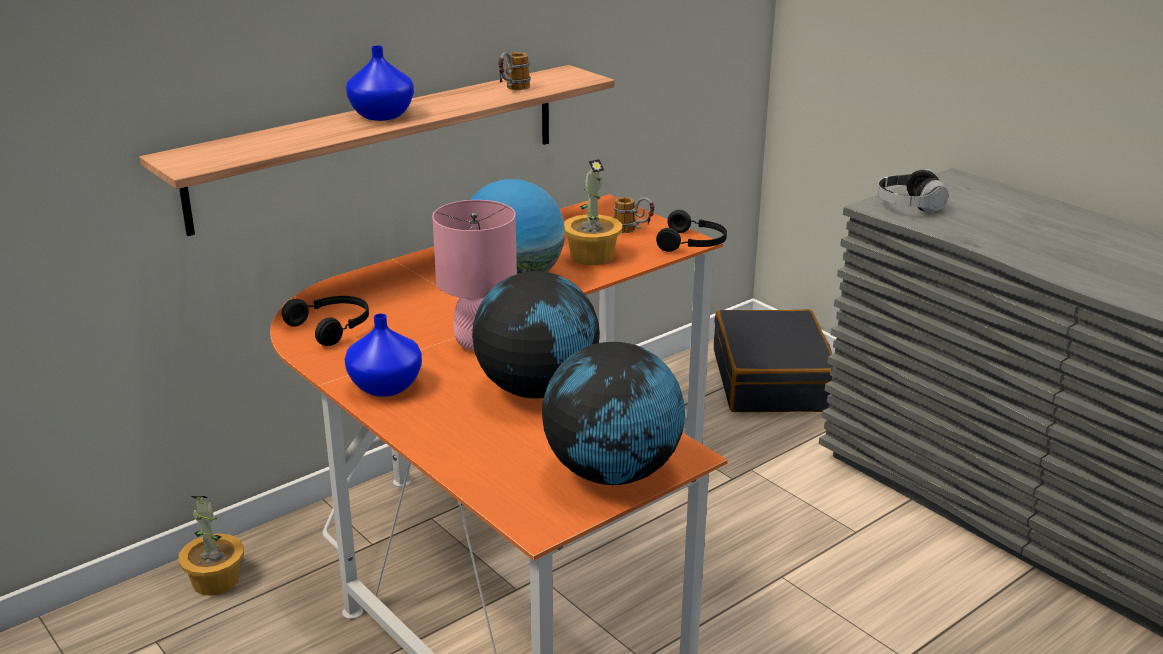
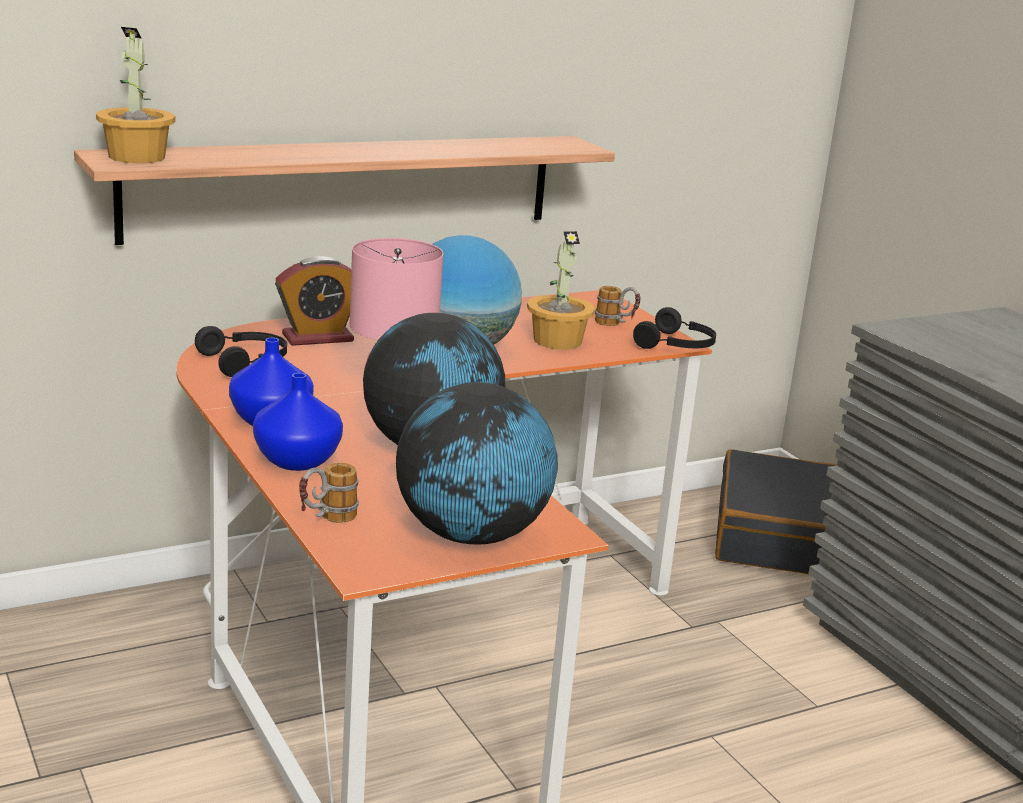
camera: 10 degrees right, 5 degrees down
potted plant [178,496,244,596] -> potted plant moved to [96,27,175,163]
blue vase [346,45,414,121] -> blue vase moved to [253,373,343,471]
mug [498,52,531,90] -> mug moved to [299,463,359,522]
headphones [877,169,949,212] -> none
none -> alarm clock [275,256,354,346]

